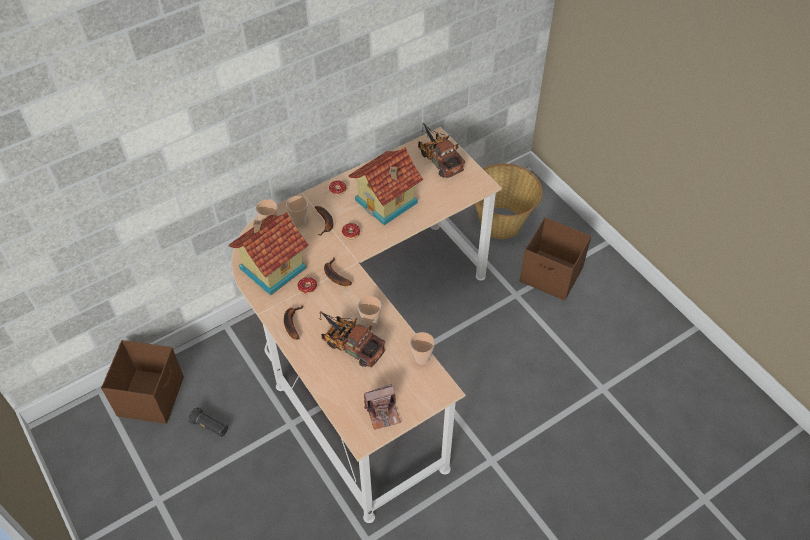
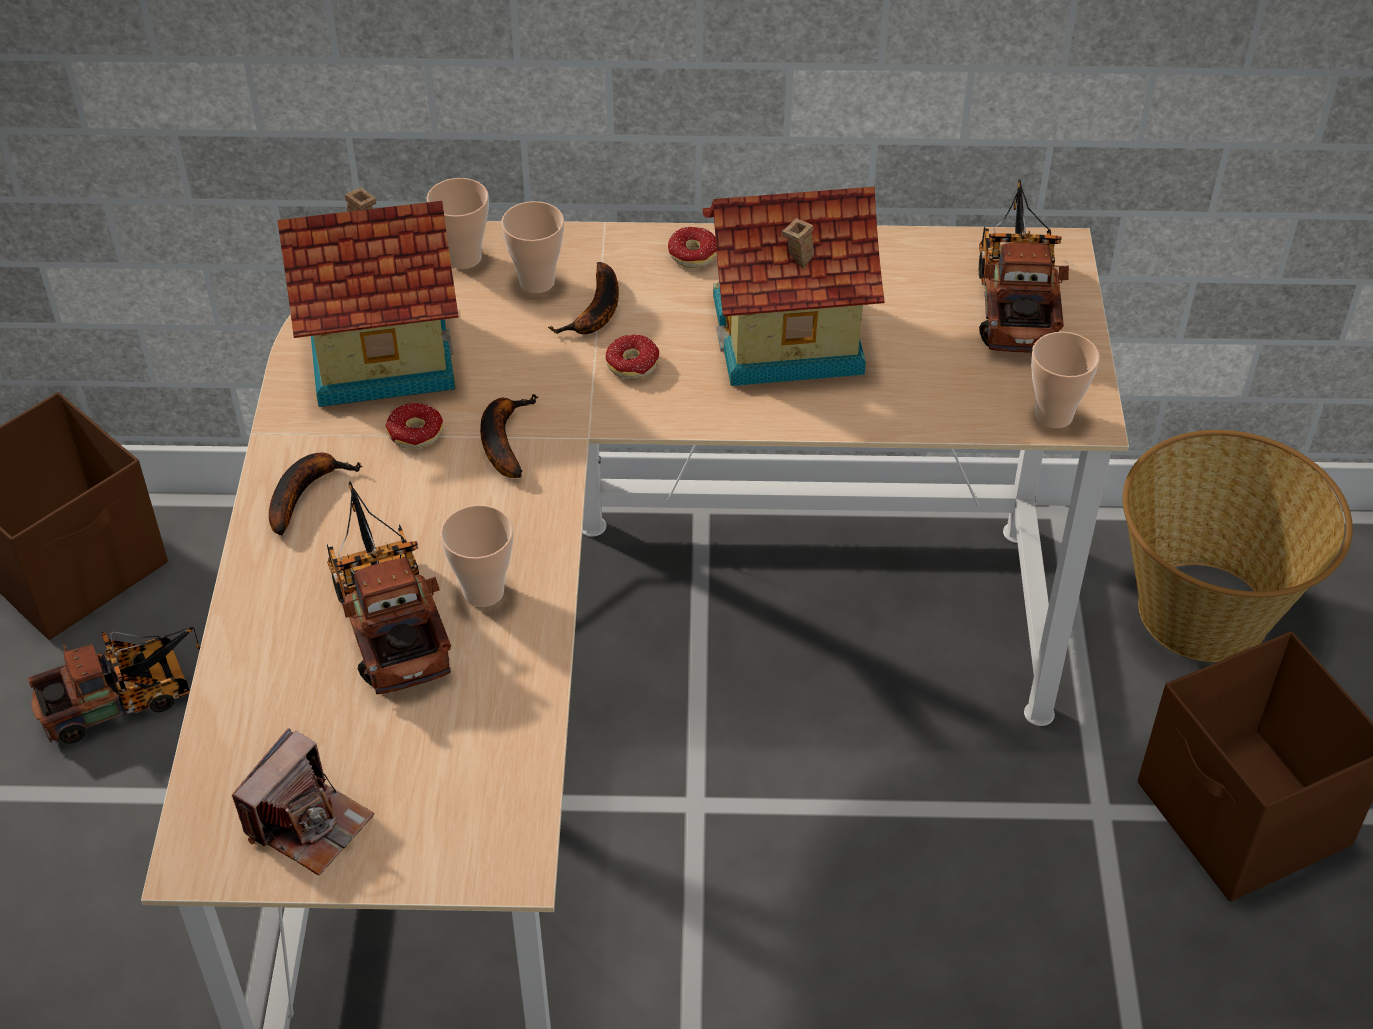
camera: 35 degrees right, 5 degrees down
black flashlight [188,407,228,437] -> toy truck [28,627,200,744]
camera [364,384,401,430] -> camera turned 75 degrees counterclockwise [232,728,374,875]
cup [410,332,435,365] -> cup moved to [1031,332,1100,428]

